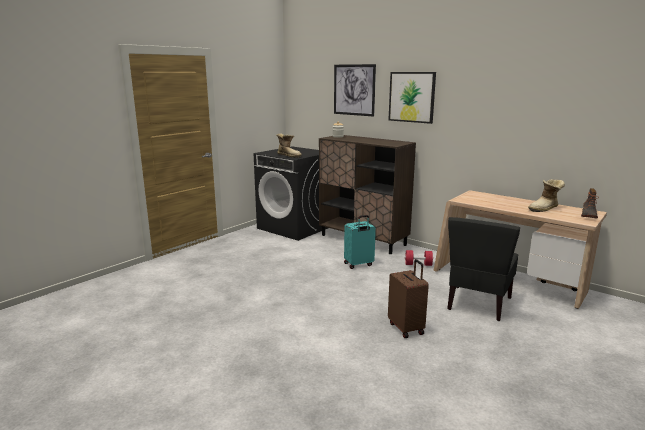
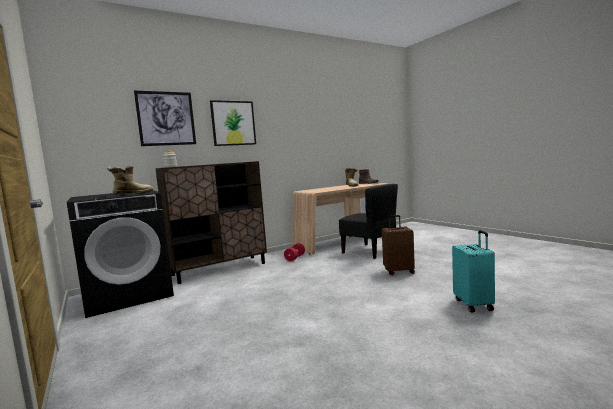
camera: 70 degrees left, 10 degrees down
turquoise suitcase [344,215,376,269] -> turquoise suitcase moved to [452,230,495,313]

